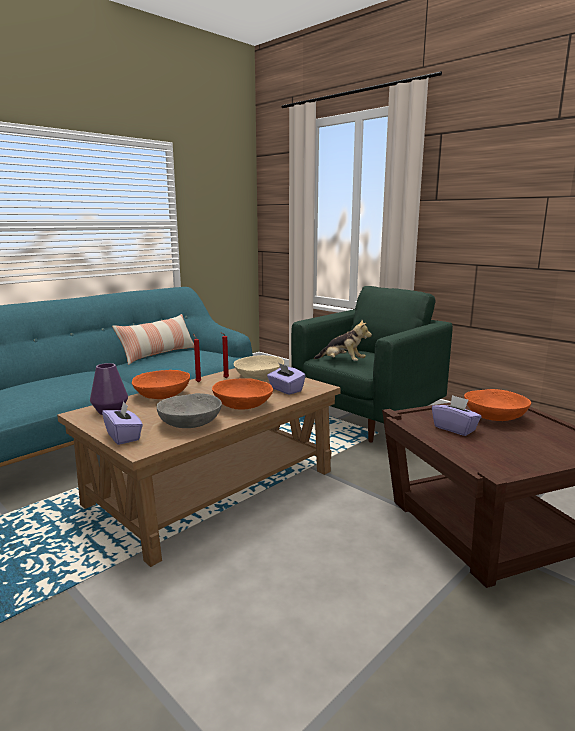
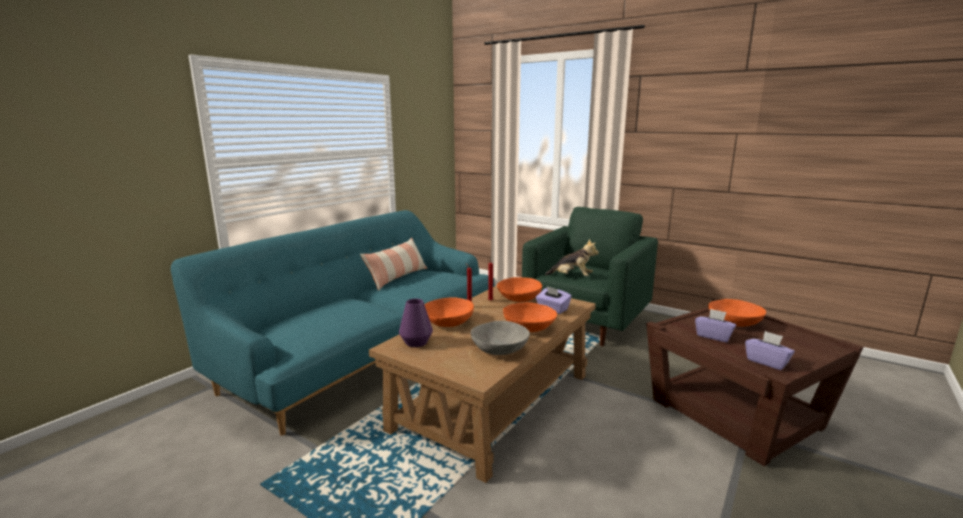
camera: 10 degrees left, 0 degrees up
purple tissue box [102,401,143,445] -> purple tissue box moved to [745,331,795,370]
beige bowl [234,355,284,381] -> orange bowl [497,277,542,302]

